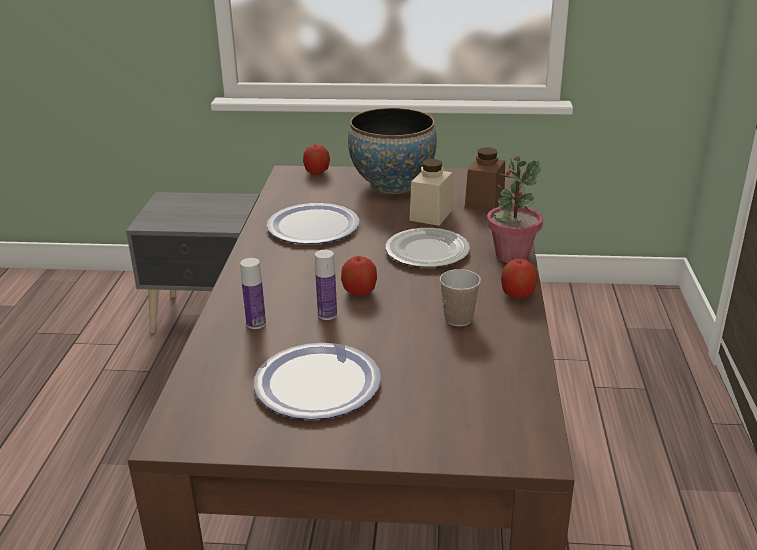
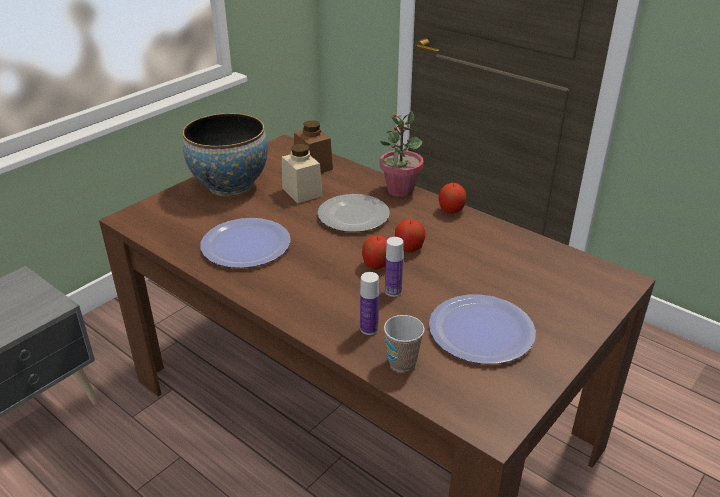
camera: 55 degrees left, 5 degrees up
apple [303,144,330,175] -> apple moved to [395,219,426,253]
cup [440,269,481,326] -> cup moved to [384,315,425,372]

